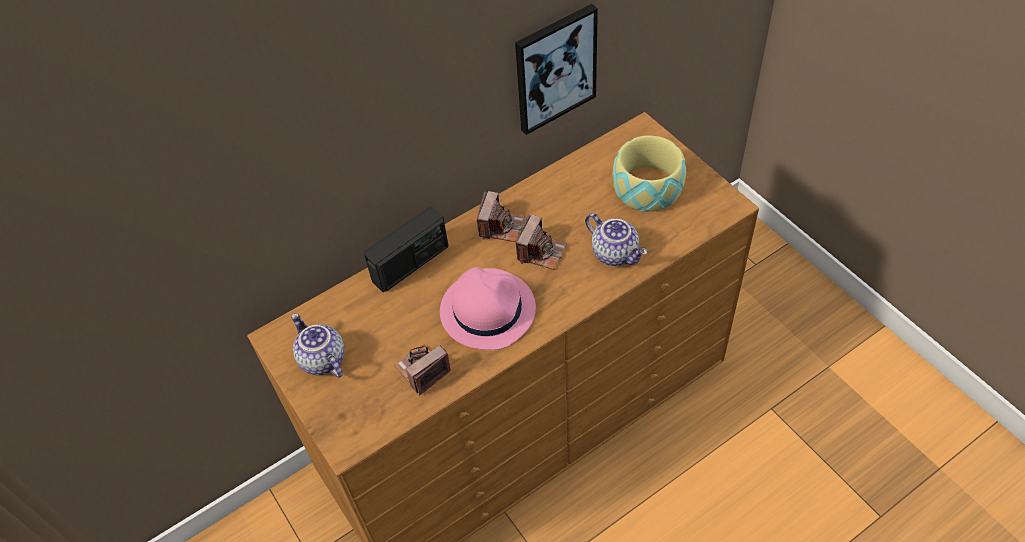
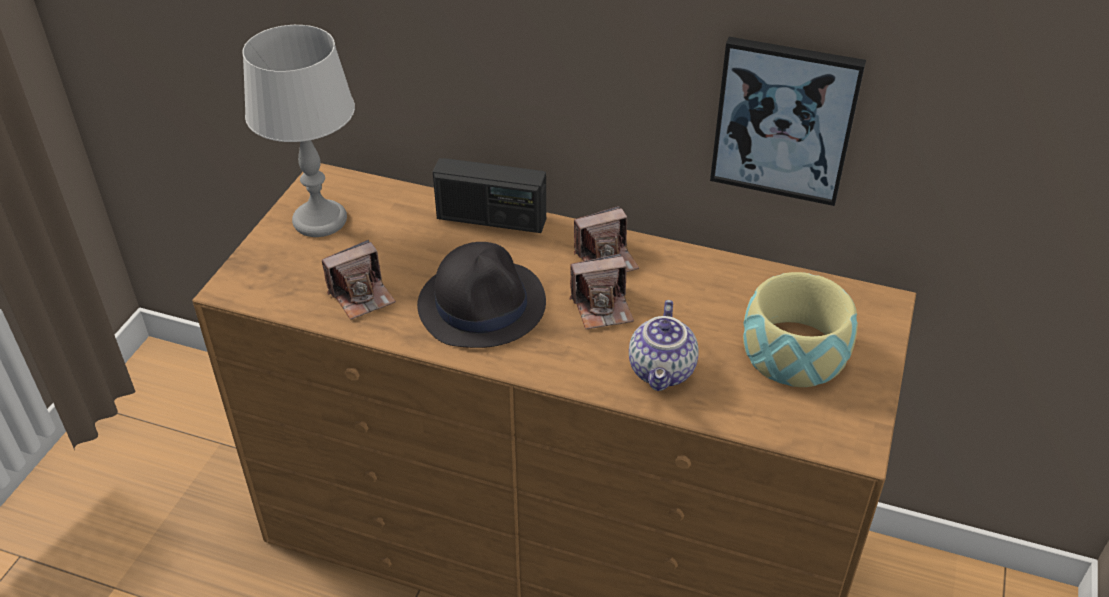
camera: 50 degrees right, 10 degrees down
teapot [291,313,345,378] -> grey table lamp [242,25,355,237]
camera [394,344,451,395] -> camera turned 135 degrees clockwise [322,240,396,320]
pink hat [440,267,536,350] -> black hat [417,242,546,348]

